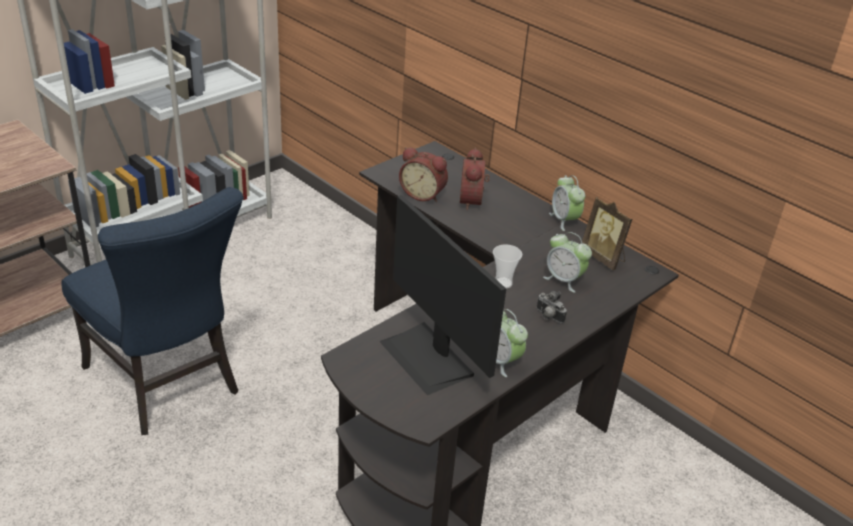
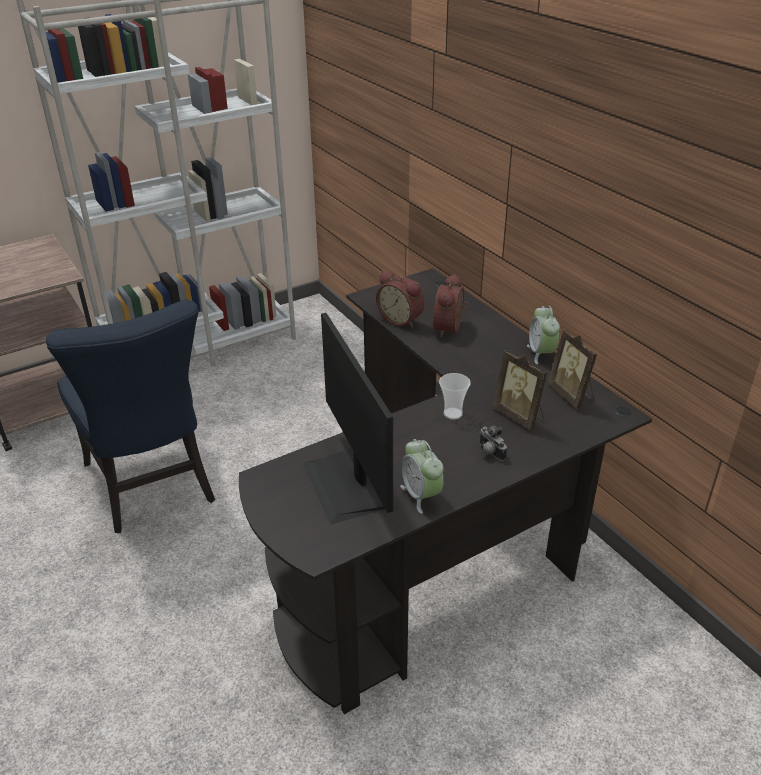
camera: 15 degrees right, 0 degrees up
alarm clock [543,232,592,293] -> picture frame [493,350,547,430]

